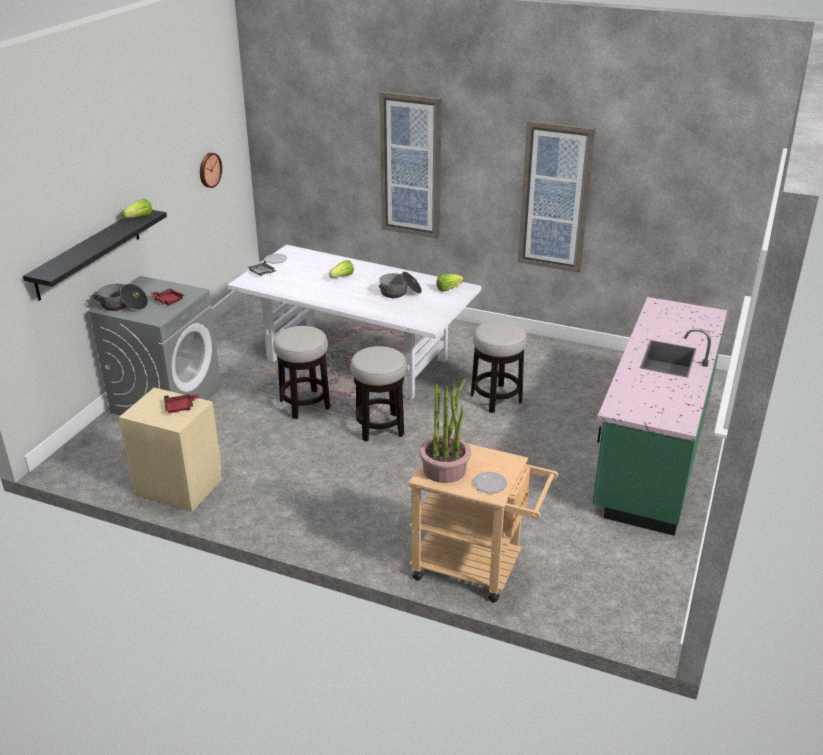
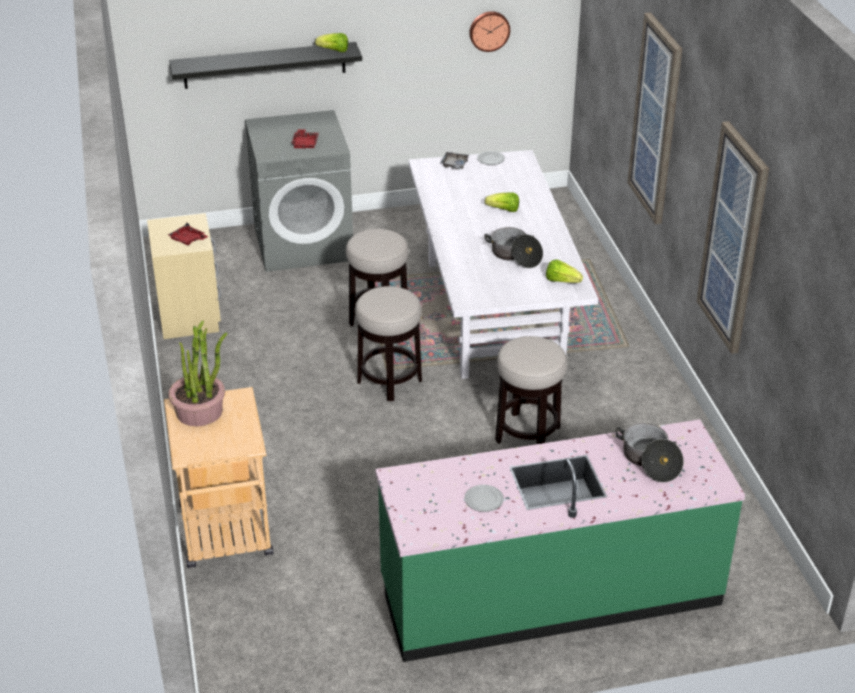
camera: 55 degrees right, 5 degrees up
cooking pot [92,284,148,311] -> cooking pot moved to [616,423,684,483]
plate [473,472,507,493] -> plate moved to [465,485,504,512]

